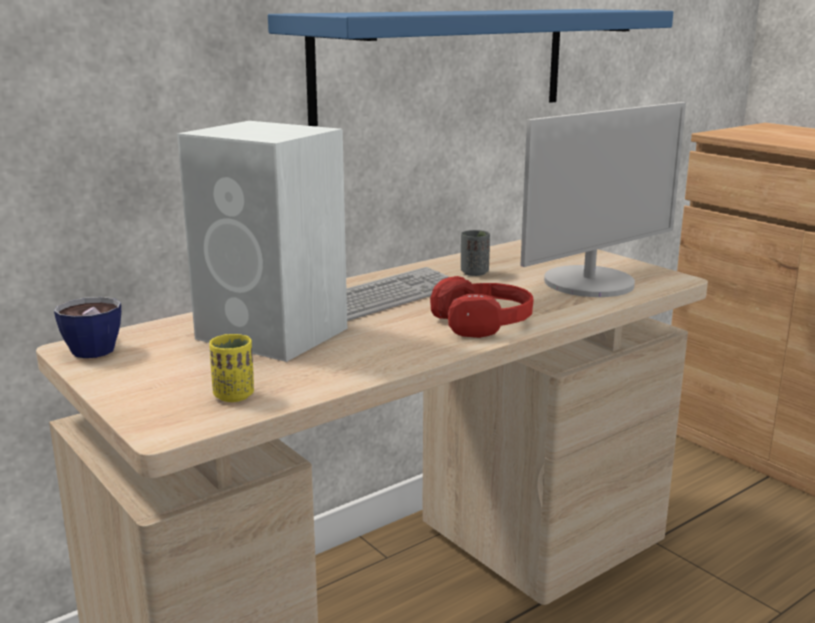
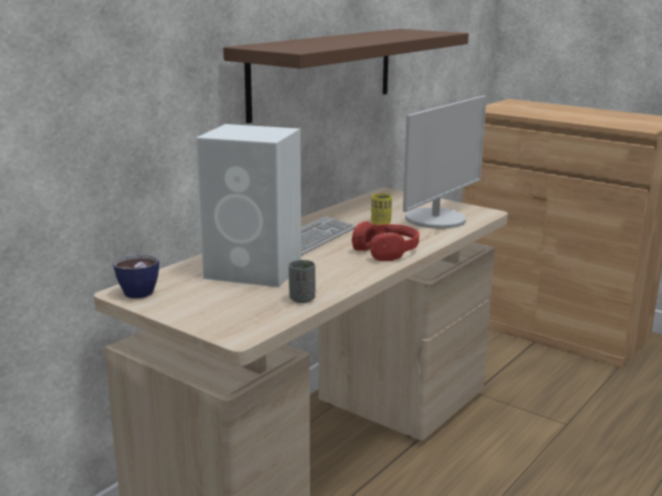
camera: 15 degrees left, 0 degrees up
yellow cup [209,334,254,402] -> yellow cup moved to [371,193,392,225]
blue shelf [268,9,673,126] -> brown shelf [223,29,469,123]
grey cup [461,230,490,276] -> grey cup moved to [289,260,315,303]

